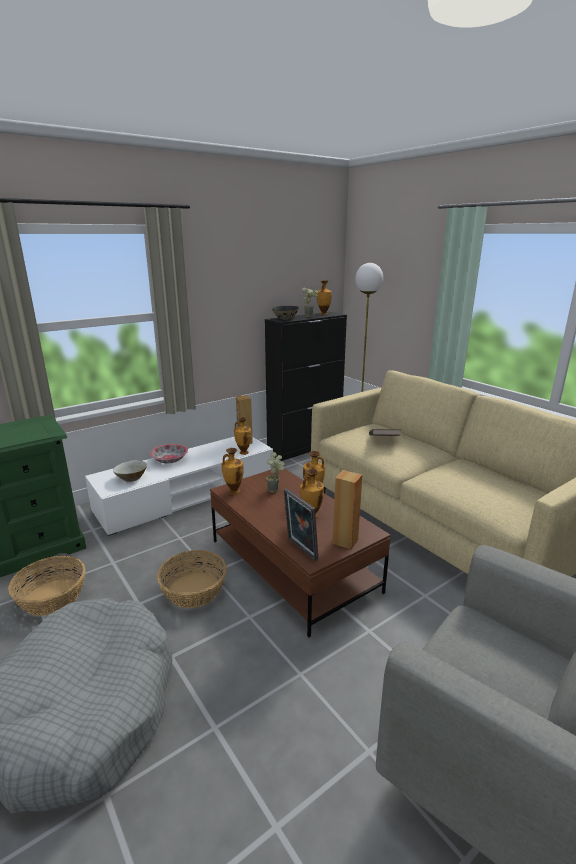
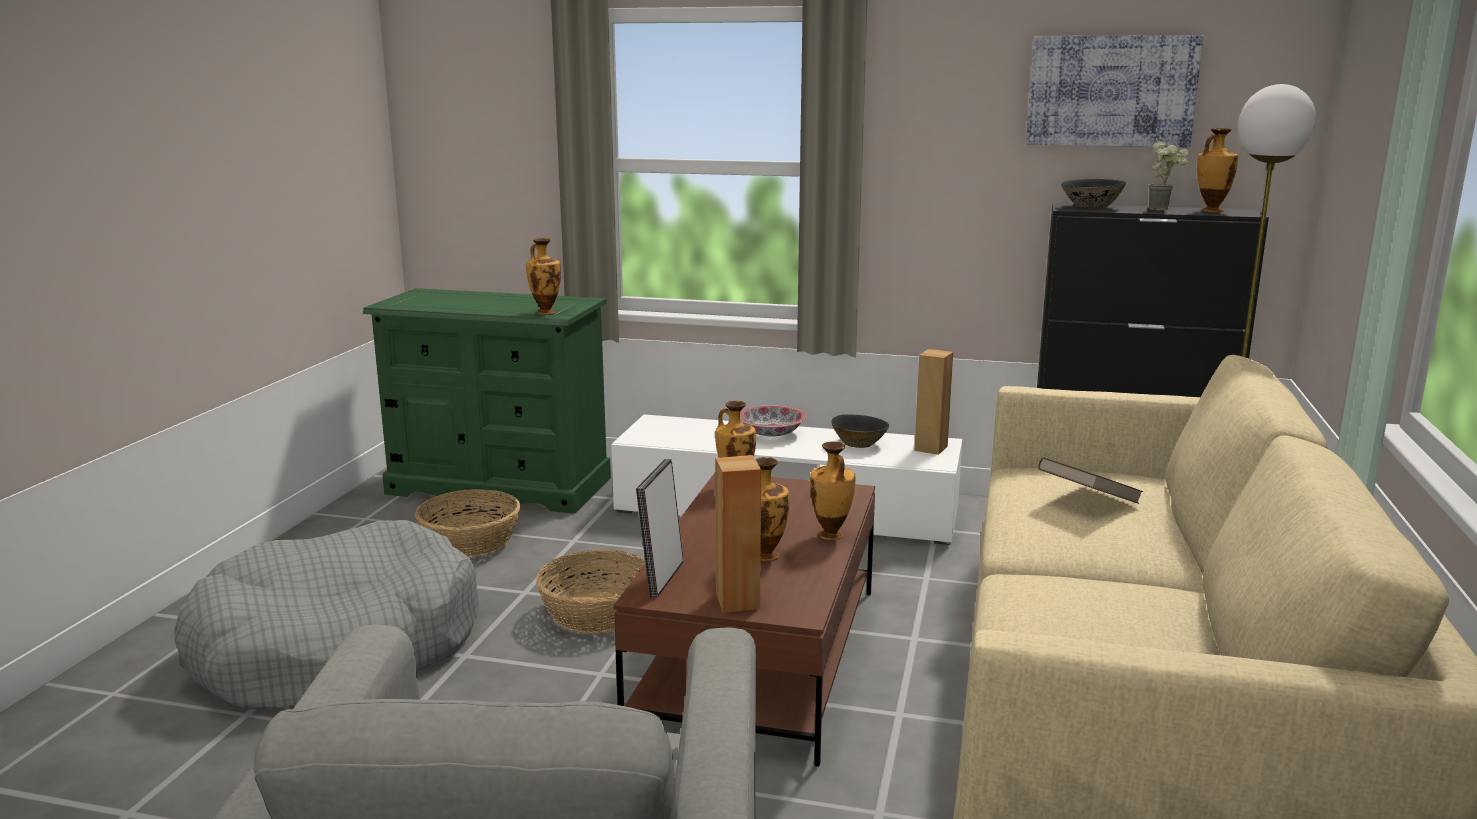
camera: 50 degrees right, 5 degrees down
beige bowl [113,460,147,482] -> none
vase [234,417,251,455] -> vase moved to [526,238,561,315]
potted plant [266,452,284,493] -> none
none -> black bowl [831,414,889,448]
none -> picture [1026,35,1203,147]

